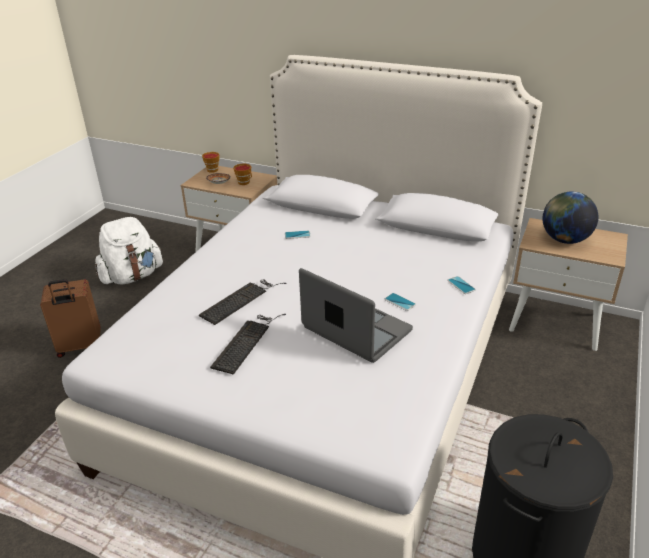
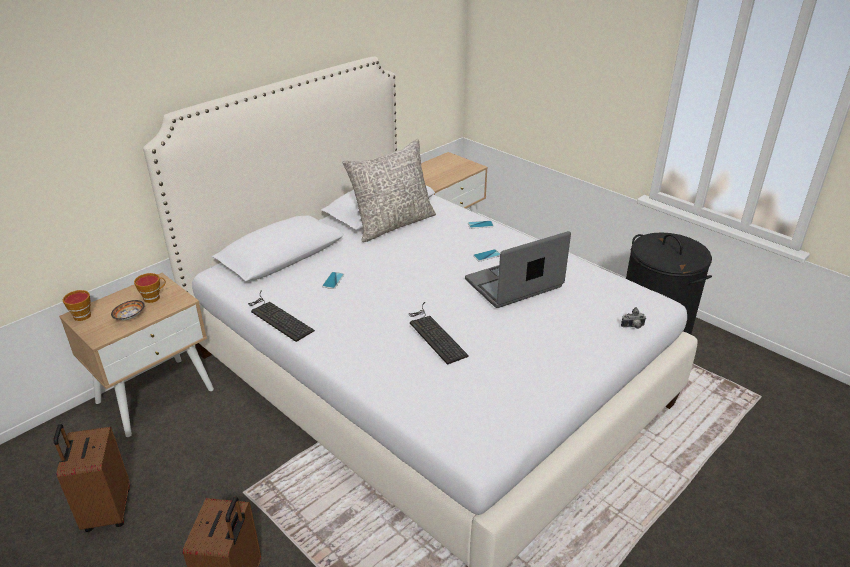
camera: 70 degrees left, 0 degrees up
white backpack [95,217,163,284] -> brown suitcase [53,424,130,532]
keyboard [210,314,286,375] -> keyboard moved to [248,290,315,342]
globe [543,192,598,244] -> none
none -> grey pillow [342,139,436,242]
none -> camera [621,307,646,329]

